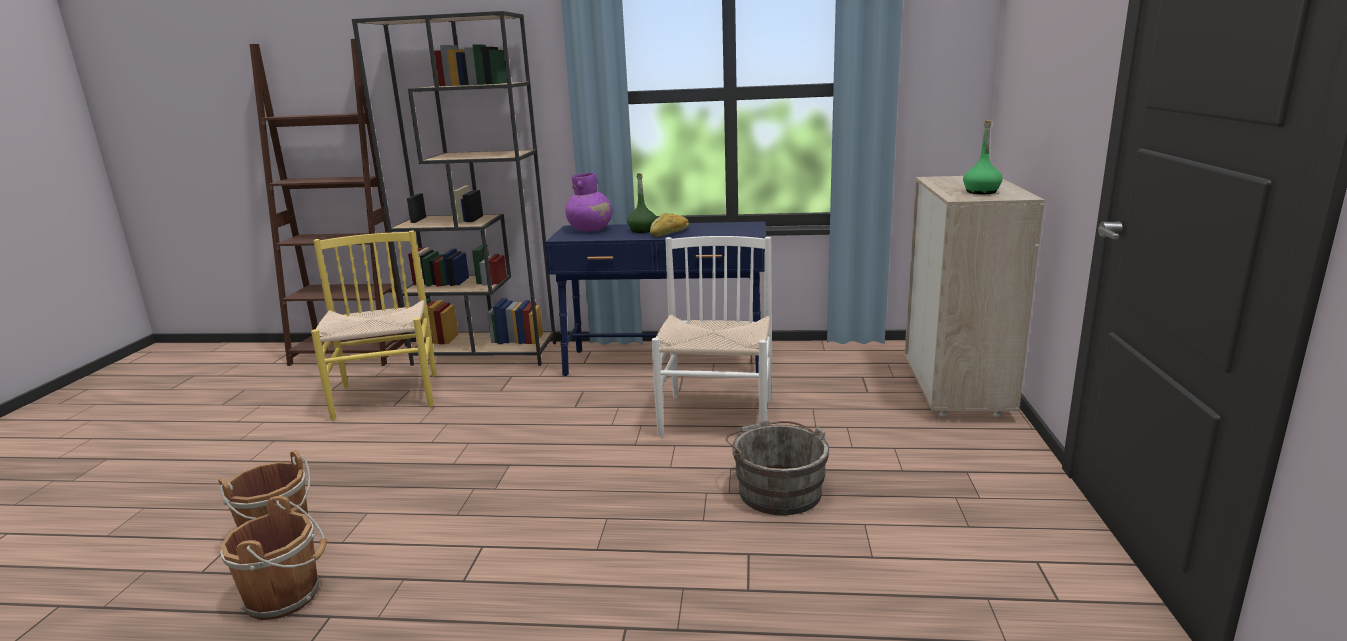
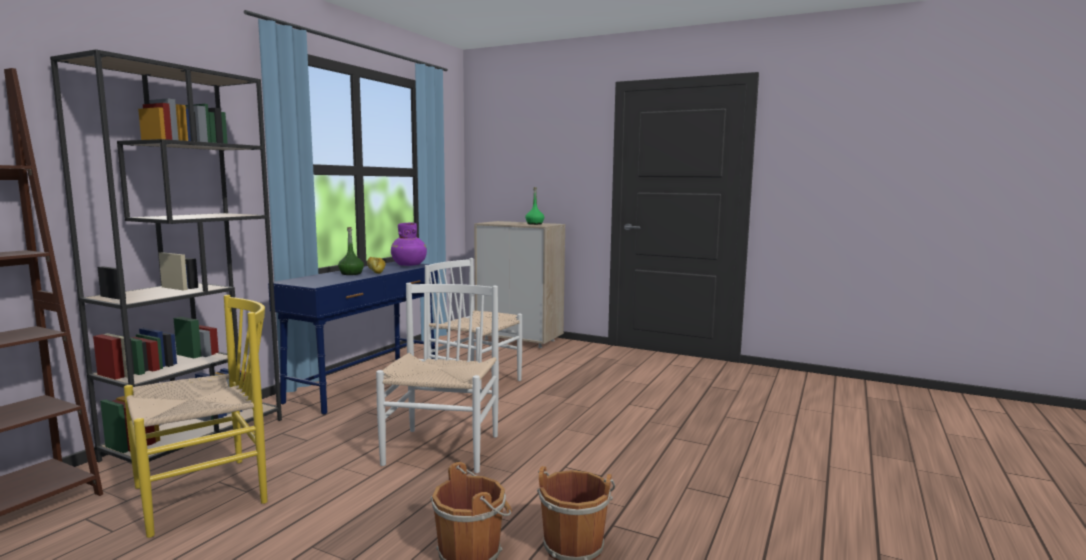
camera: 70 degrees left, 10 degrees down
yellow chair [311,231,437,421] -> yellow chair turned 135 degrees clockwise [124,295,267,538]
purple vase [566,173,612,231] -> purple vase moved to [391,223,427,266]
grey bucket [726,421,829,516] -> none
none -> white chair [376,283,499,473]

